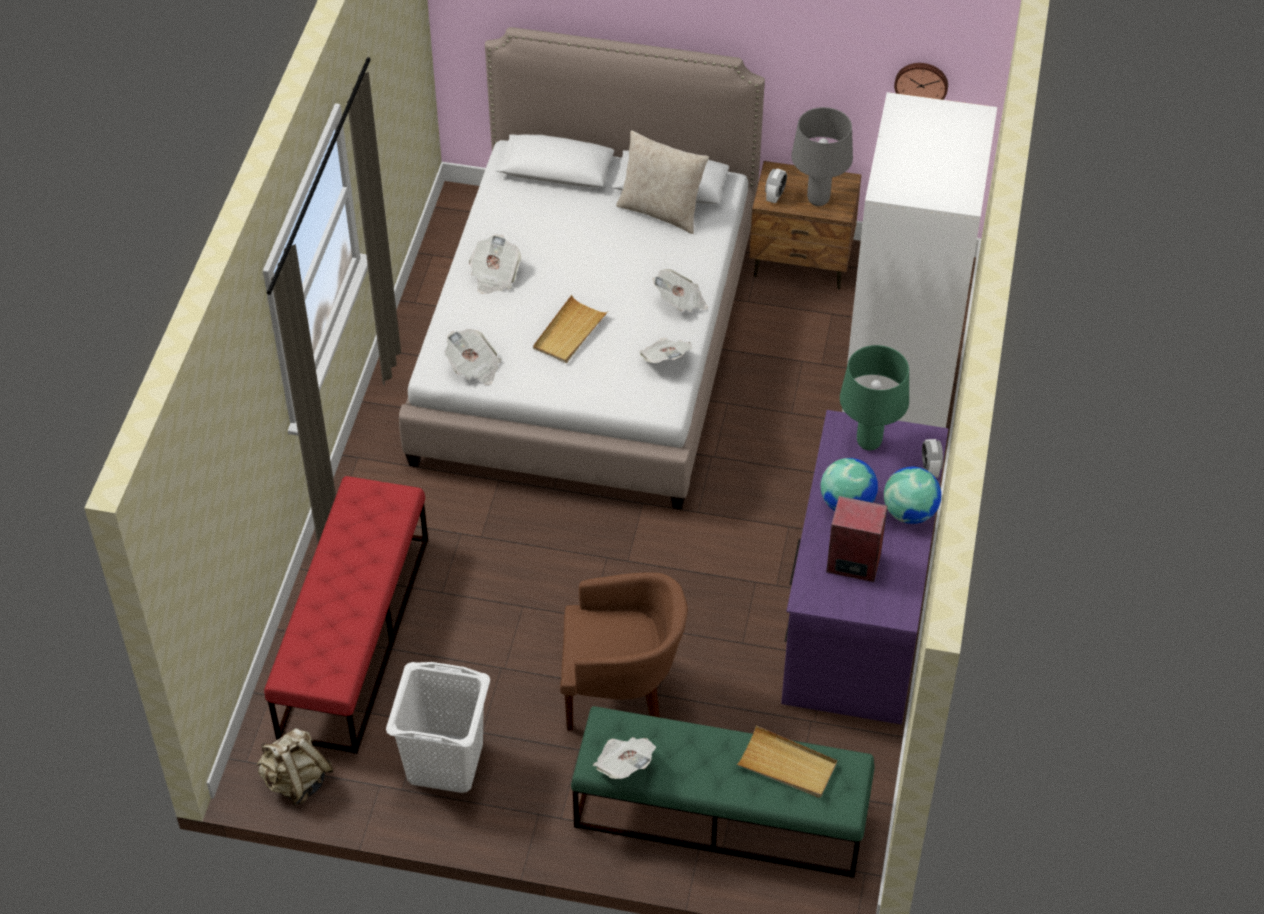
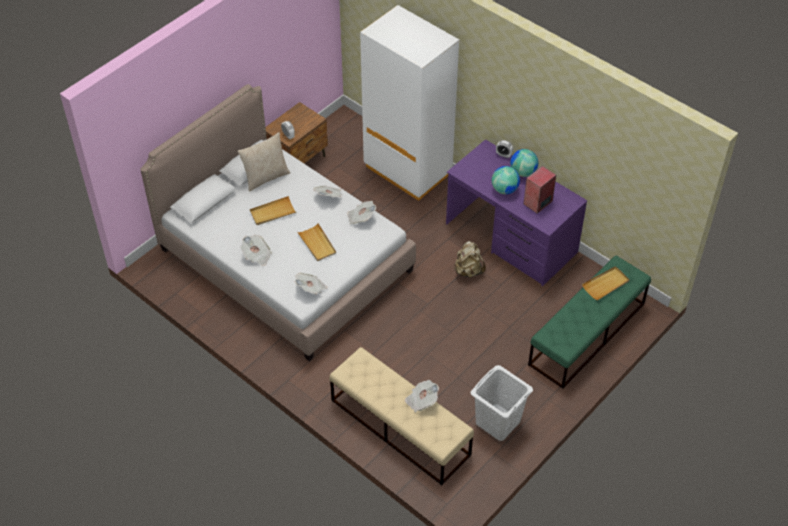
camera: 60 degrees left, 0 degrees up
beige backpack [257,728,333,805] -> beige backpack moved to [454,241,486,278]
red bench [264,476,428,754] -> beige bench [329,347,474,485]
brown armchair [560,573,688,731] -> none
newspaper [593,737,656,779] -> newspaper moved to [405,380,439,413]
grey table lamp [791,107,853,206] -> none
green table lamp [840,345,909,450] -> none
wall clock [894,63,948,100] -> none
none -> beige tray [250,196,296,225]

